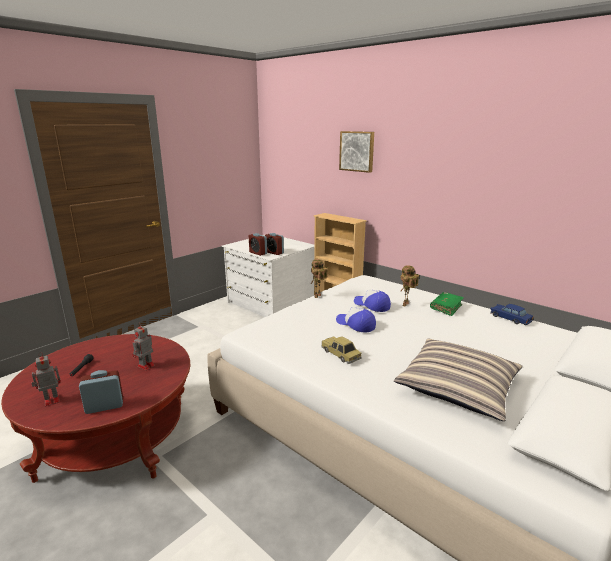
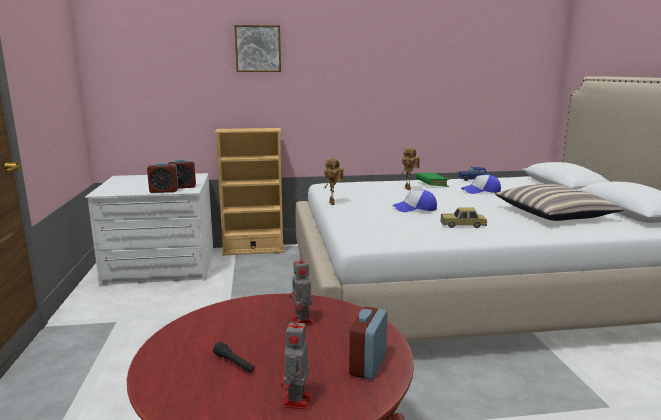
camera: 50 degrees left, 5 degrees down
cap [354,289,391,312] -> cap moved to [461,175,501,194]

